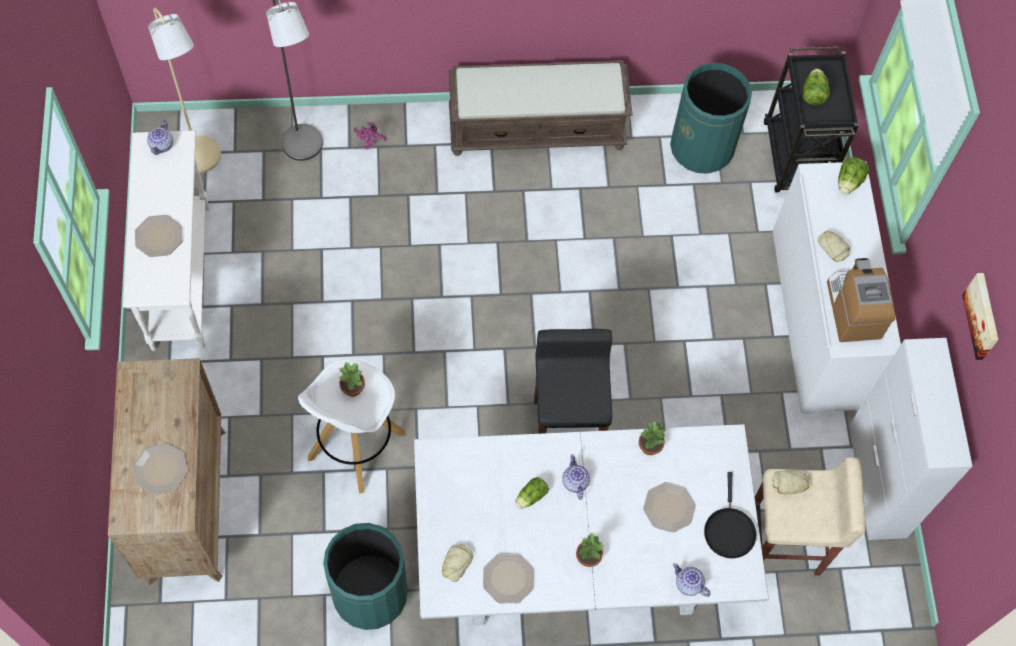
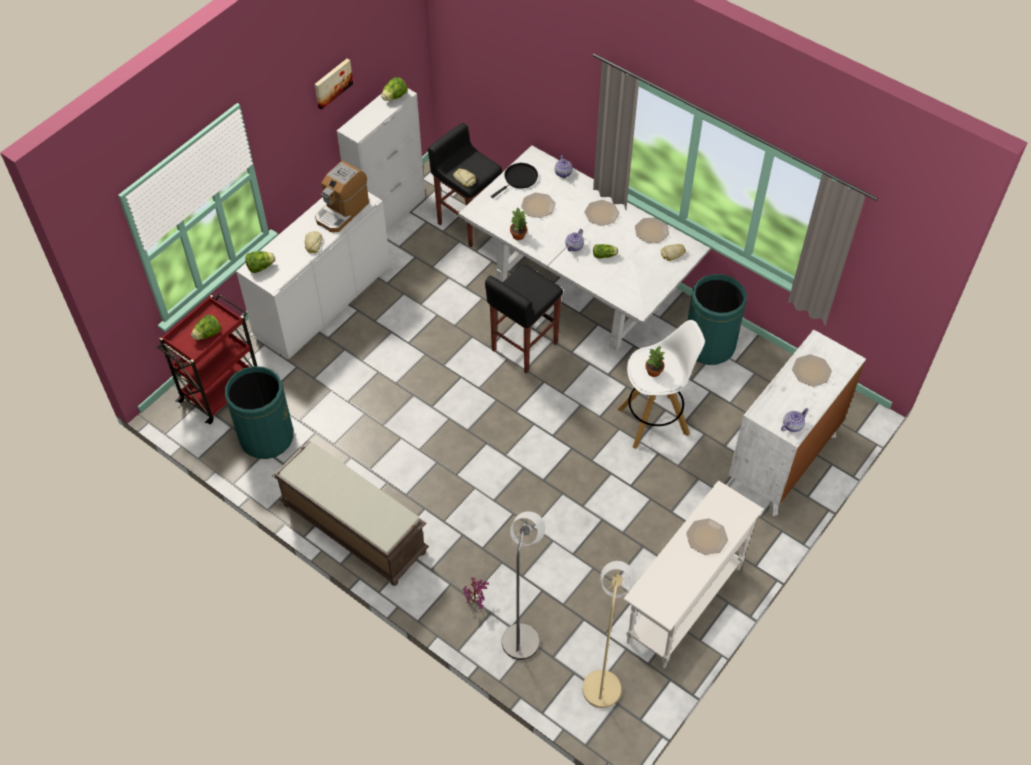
camera: 135 degrees left, 10 degrees down
brown dresser [108,358,226,586] -> white dresser [728,330,866,516]
teapot [147,120,173,155] -> teapot moved to [781,408,809,432]
potted plant [576,532,604,567] -> plate [584,200,619,226]
beige stool [755,458,866,576] -> black stool [428,123,502,247]
black cart [764,47,859,192] -> red cart [157,294,257,424]
none -> lettuce [381,77,407,101]

